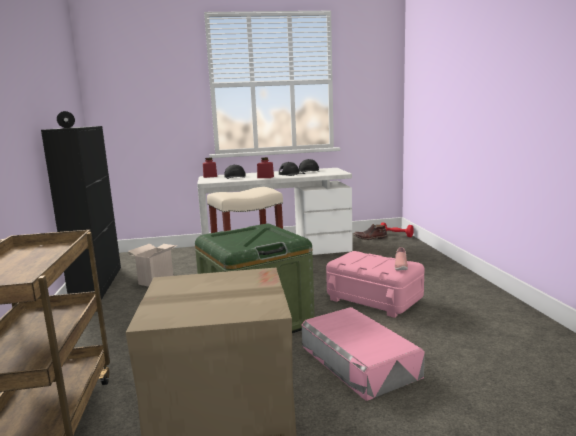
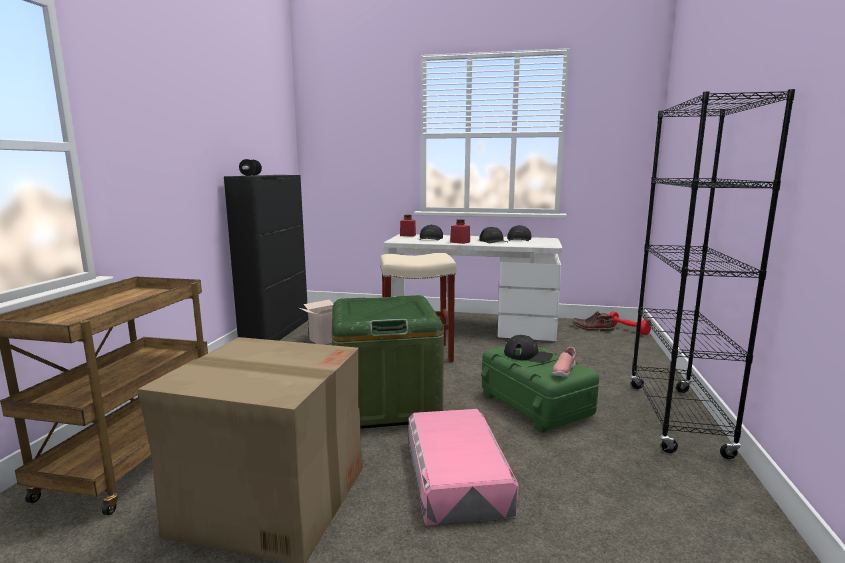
camera: 20 degrees right, 0 degrees up
pink storage box [326,251,424,318] -> green storage box [481,346,599,433]
none -> black cap [504,335,553,363]
none -> black bookcase [630,89,796,459]

